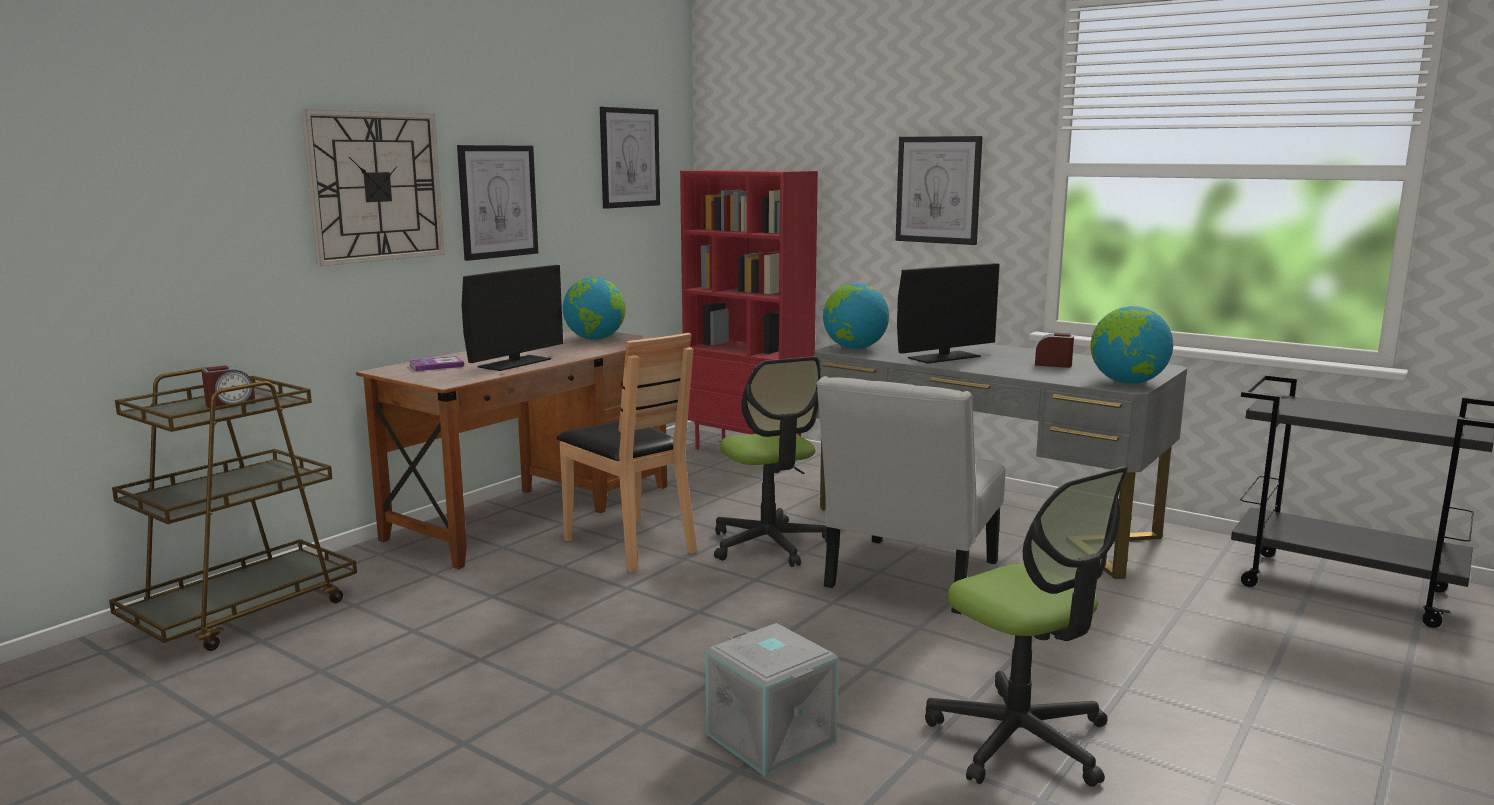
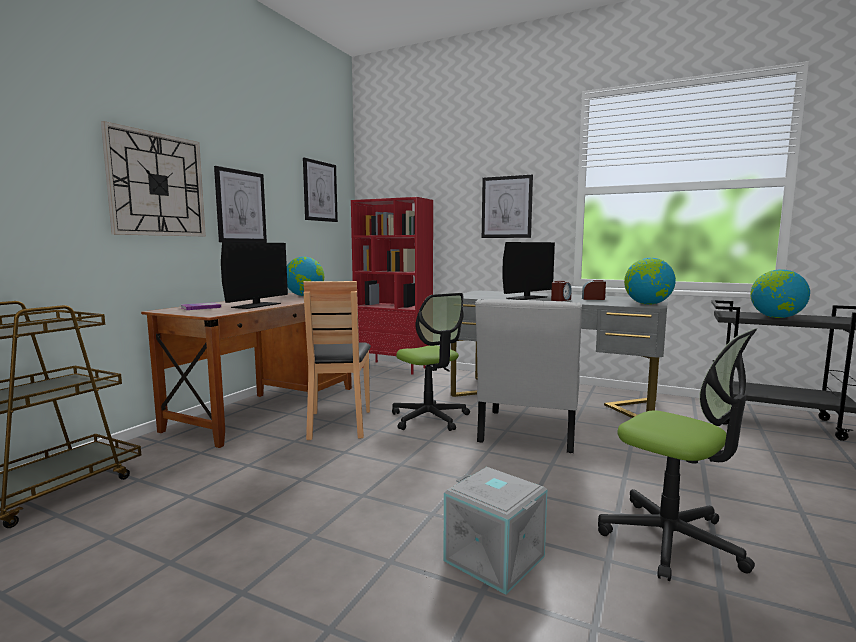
camera: 10 degrees left, 5 degrees down
alarm clock [201,365,255,408] -> alarm clock moved to [551,281,572,301]
brown chair [557,333,697,572] -> brown chair turned 45 degrees clockwise [303,281,371,440]
globe [823,283,889,349] -> globe moved to [750,269,810,318]

